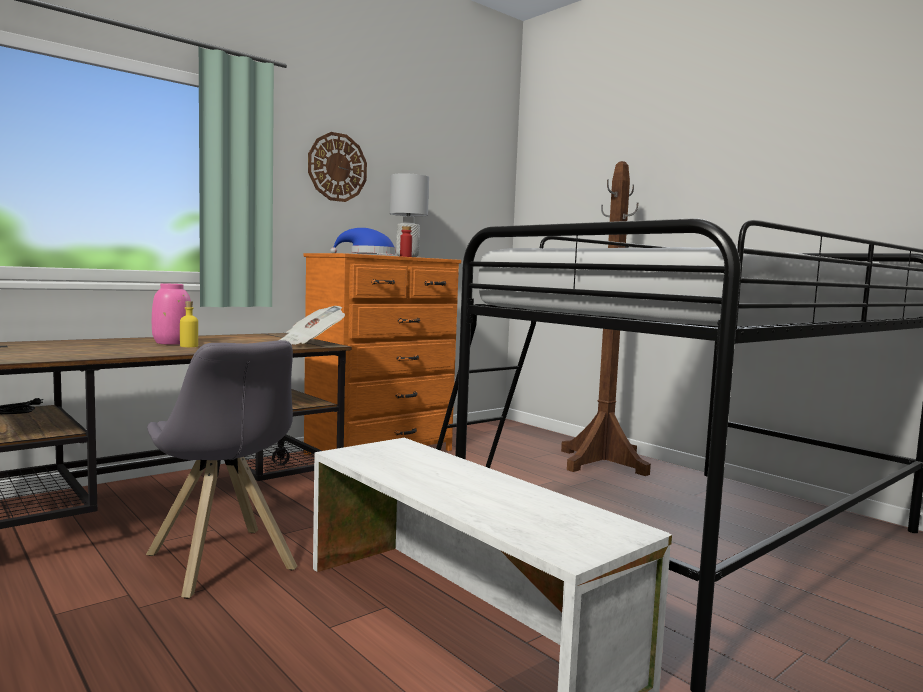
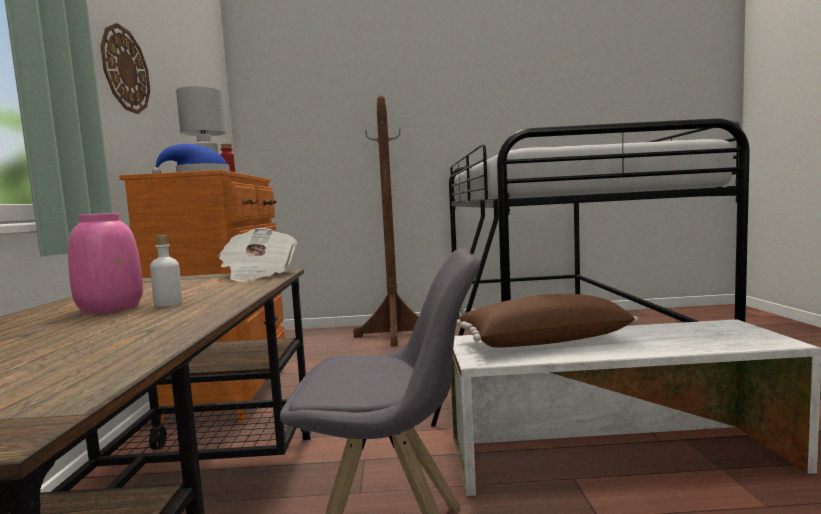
camera: 50 degrees left, 0 degrees up
yellow bottle [180,301,198,347] -> white bottle [150,235,183,307]
none -> brown pillow [456,294,638,348]

